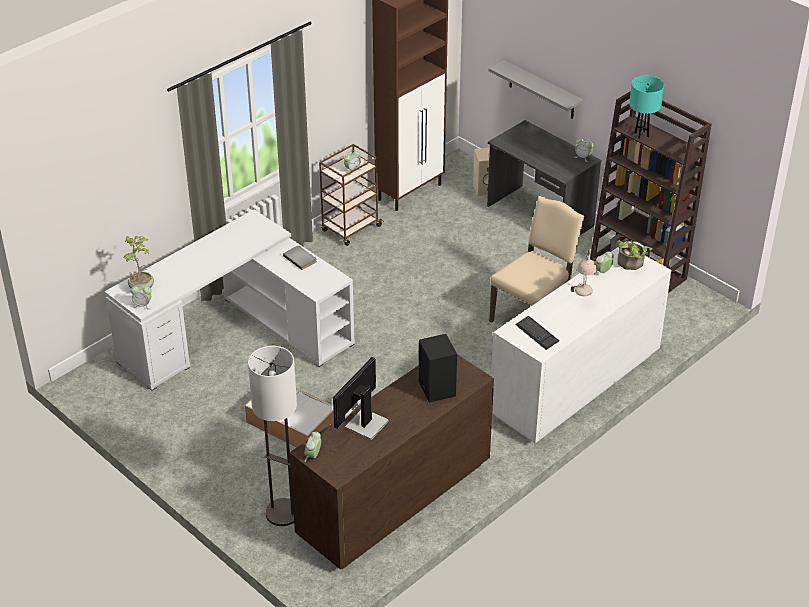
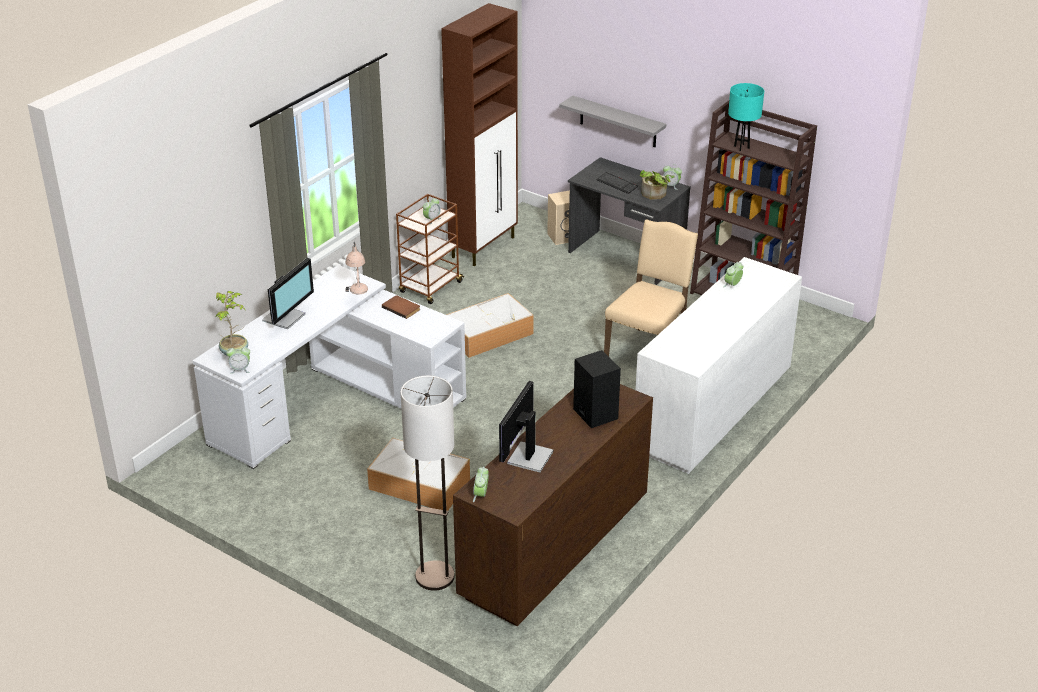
camera: 10 degrees left, 5 degrees down
grey book [283,246,317,270] -> brown book [382,295,420,319]
keyboard [515,316,559,350] -> keyboard moved to [596,172,638,194]
beige table lamp [571,250,596,296] -> beige table lamp moved to [345,241,368,295]
potted plant [616,240,653,270] -> potted plant moved to [640,170,674,200]
none -> monitor [262,258,314,329]
none -> storage box [446,293,534,358]

